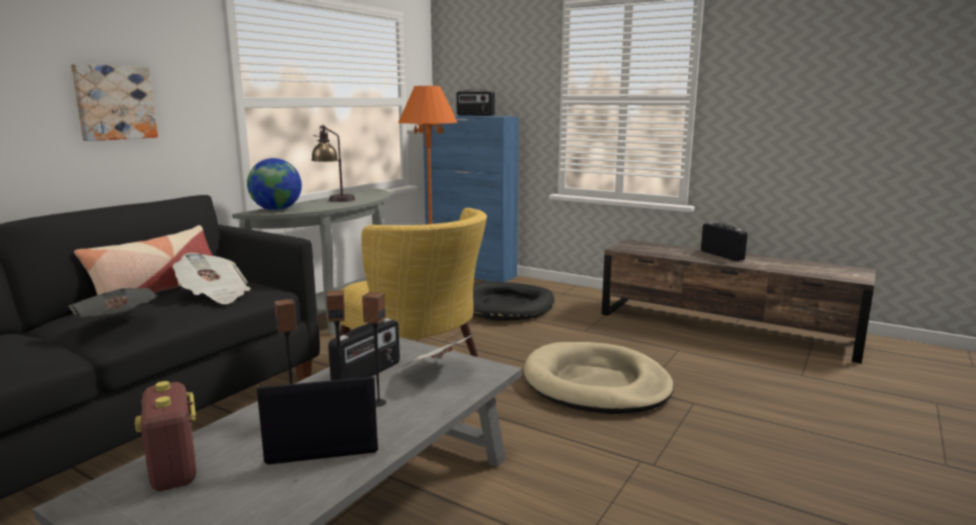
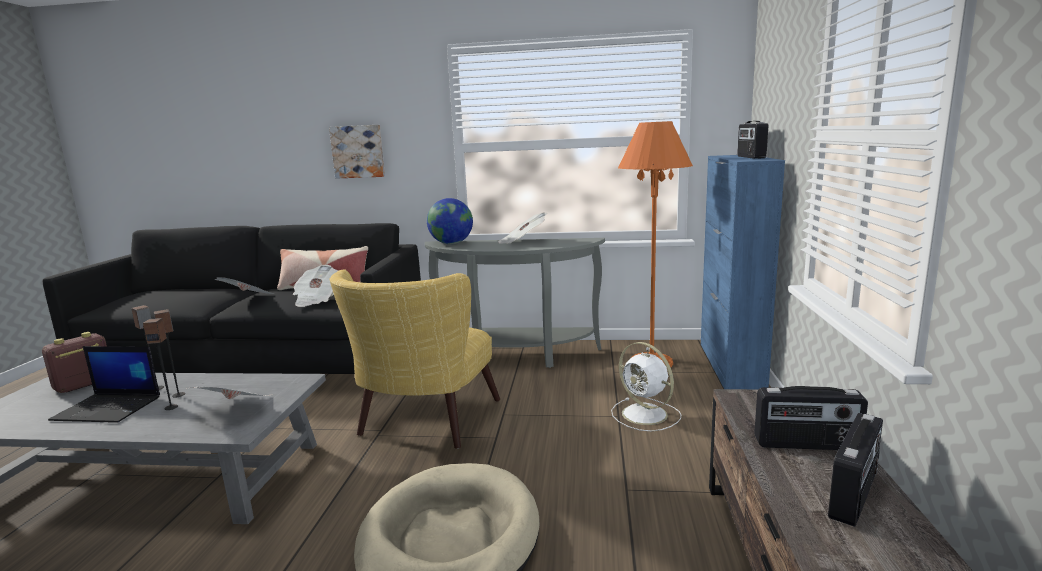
camera: 65 degrees right, 0 degrees up
laptop [257,377,378,465] -> laptop turned 135 degrees clockwise [48,346,160,423]
table lamp [311,125,355,202] -> newspaper [498,212,547,244]
radio [328,318,400,381] -> radio moved to [754,386,868,450]
black dog bed [473,281,554,321] -> white fan [611,342,681,431]

